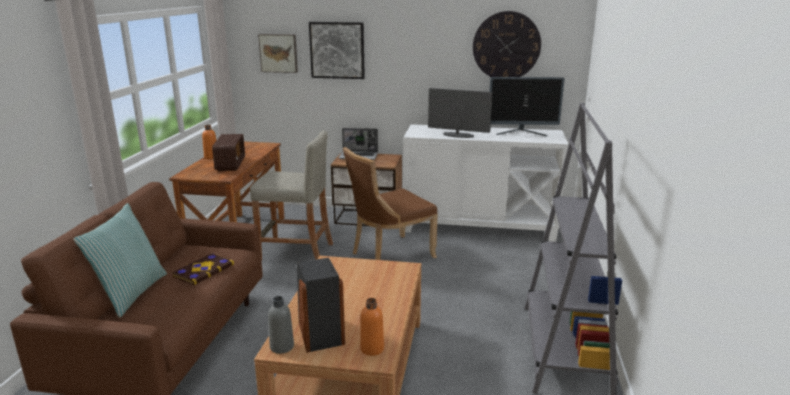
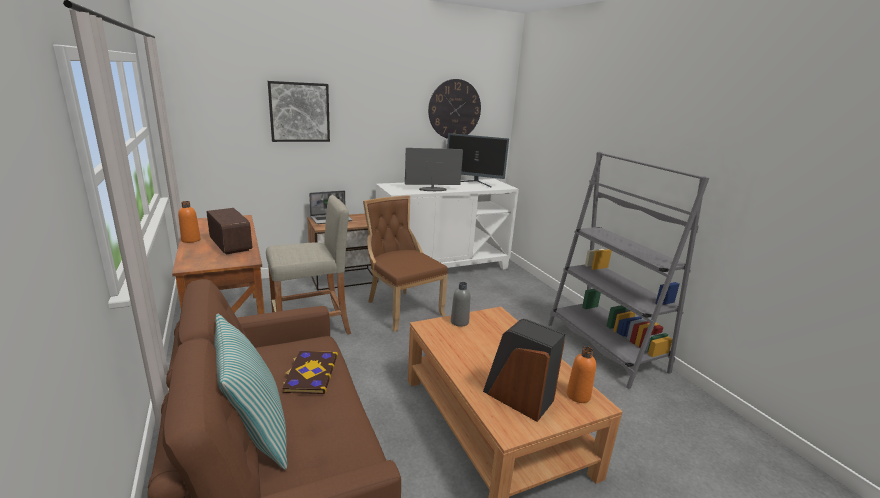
camera: 35 degrees left, 0 degrees up
picture [258,34,298,73] -> none
grey bottle [268,296,294,354] -> grey bottle moved to [451,282,470,327]
brown chair [343,147,438,260] -> brown chair turned 120 degrees clockwise [363,196,448,332]
monitor [490,77,565,136] -> monitor turned 45 degrees clockwise [447,133,509,188]

